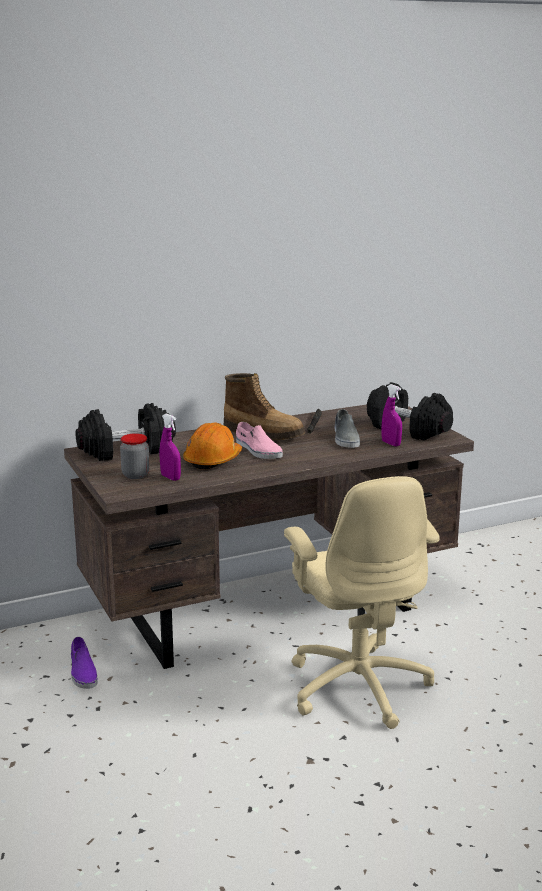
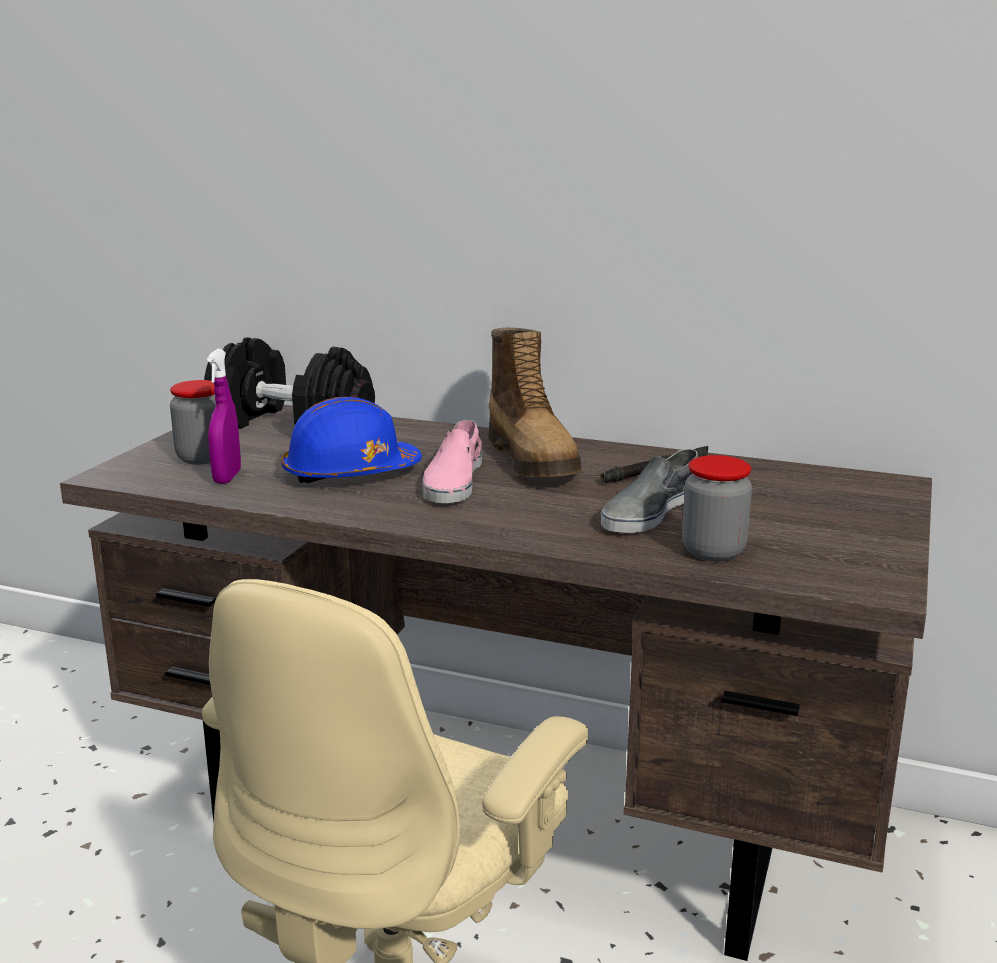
camera: 45 degrees right, 0 degrees up
purple shoe [71,637,98,689] -> none
orange hard hat [183,422,242,469] -> blue hard hat [281,397,422,483]
black dumbbell [367,382,453,440] -> none
purple spray bottle [382,384,402,446] -> jar [682,455,752,561]

